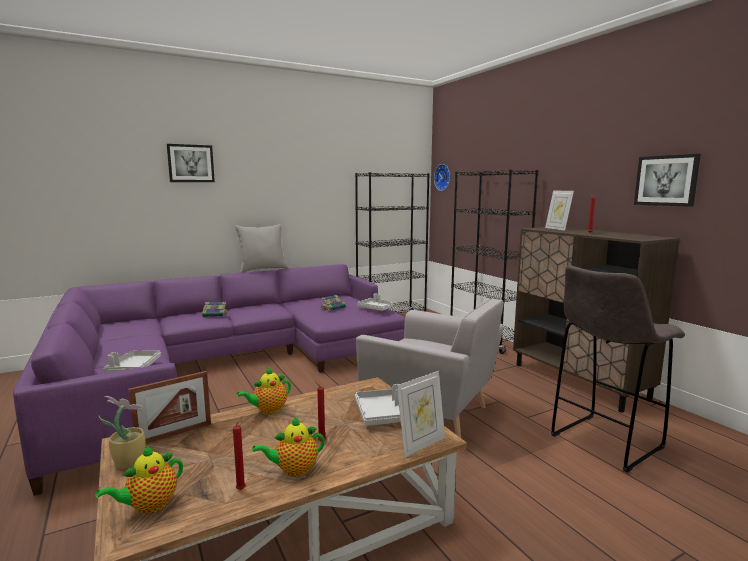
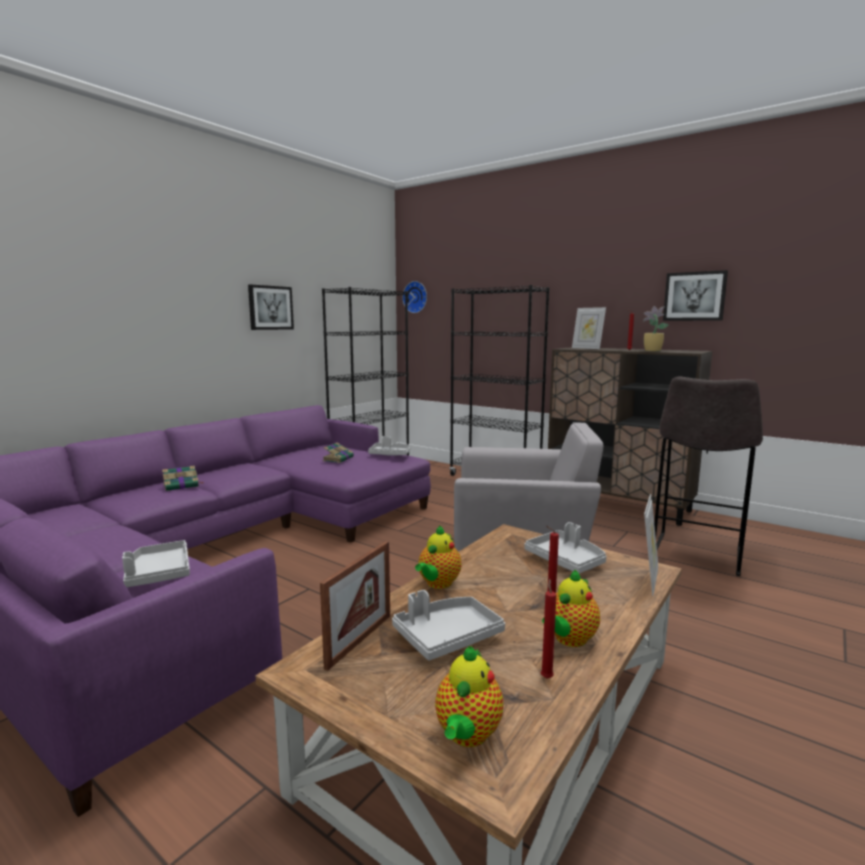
camera: 25 degrees left, 0 degrees up
potted plant [99,396,145,469] -> potted plant moved to [643,306,668,351]
picture [167,144,215,182] -> picture moved to [248,284,294,330]
grey pillow [235,224,288,273] -> none
none -> grey tray [392,590,505,660]

